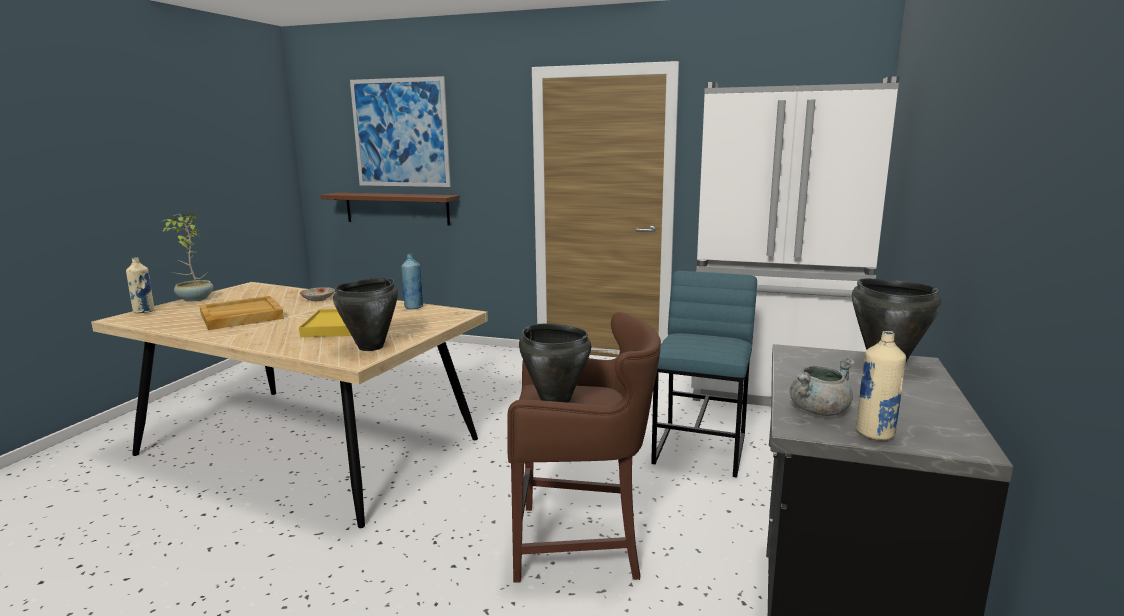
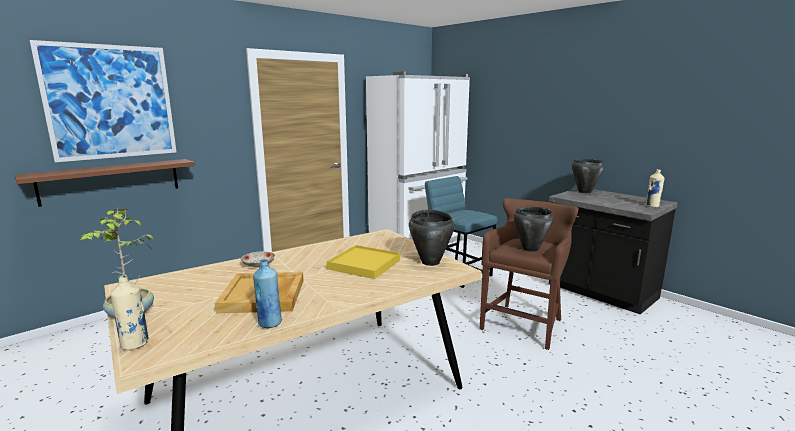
camera: 60 degrees left, 0 degrees up
blue bottle [401,253,423,309] -> blue bottle moved to [253,259,282,328]
grey cooking pot [790,357,855,416] -> none

